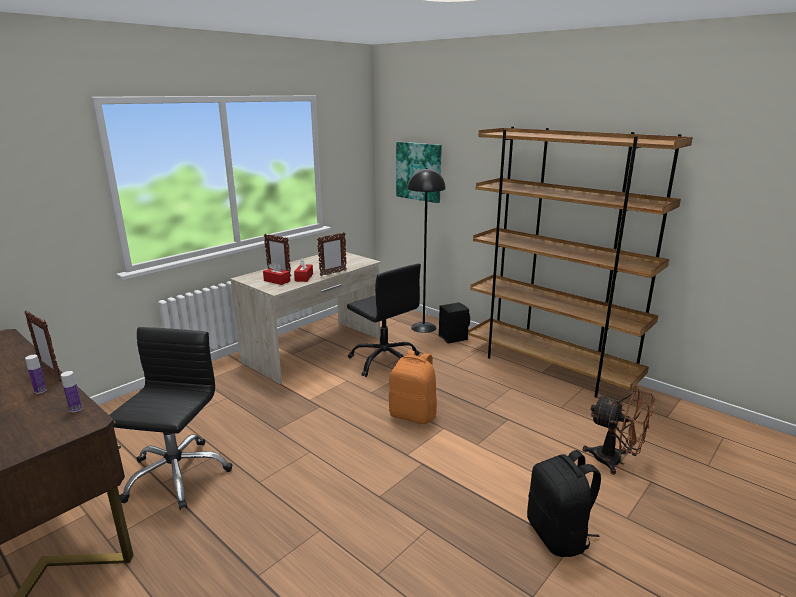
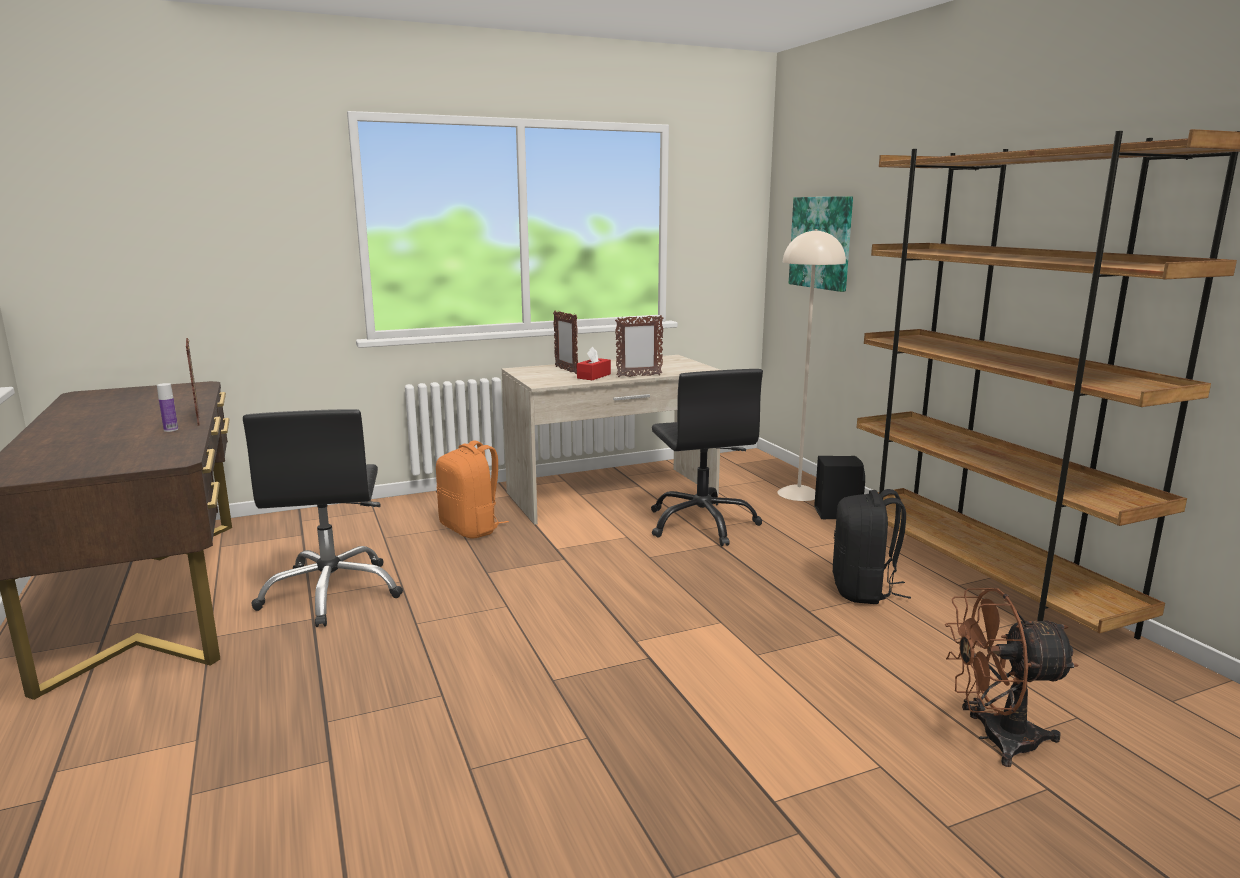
camera: 25 degrees right, 5 degrees down
bottle [61,371,82,412] -> none
black office chair [109,327,232,510] -> black office chair turned 135 degrees clockwise [243,409,403,627]
red tissue box [263,262,290,285] -> none
orange backpack [388,350,437,424] -> orange backpack moved to [436,440,509,539]
black floor lamp [407,168,446,333] -> beige floor lamp [777,229,846,501]
black backpack [527,450,601,557] -> black backpack moved to [832,489,911,604]
brown fan [583,388,655,475] -> brown fan turned 120 degrees clockwise [945,588,1078,767]

